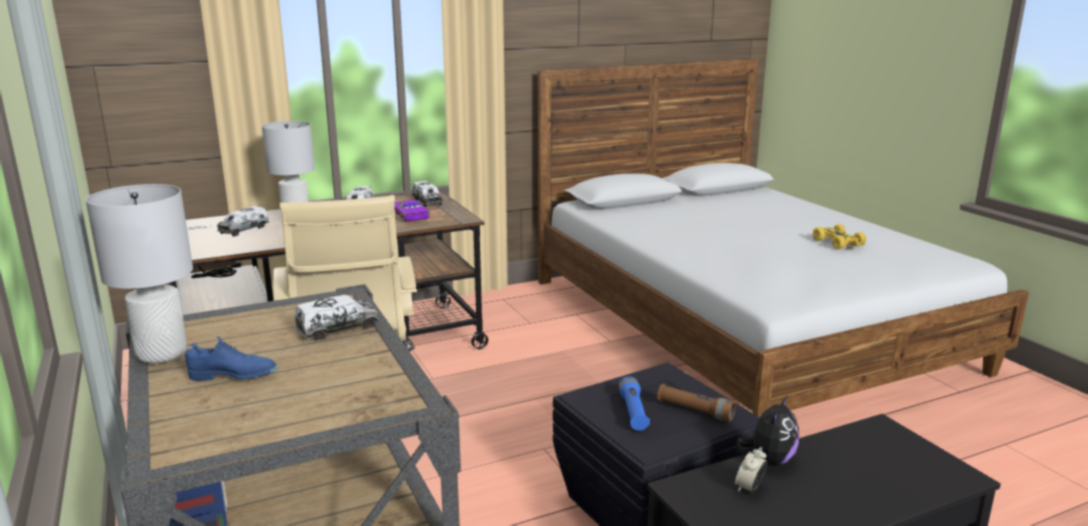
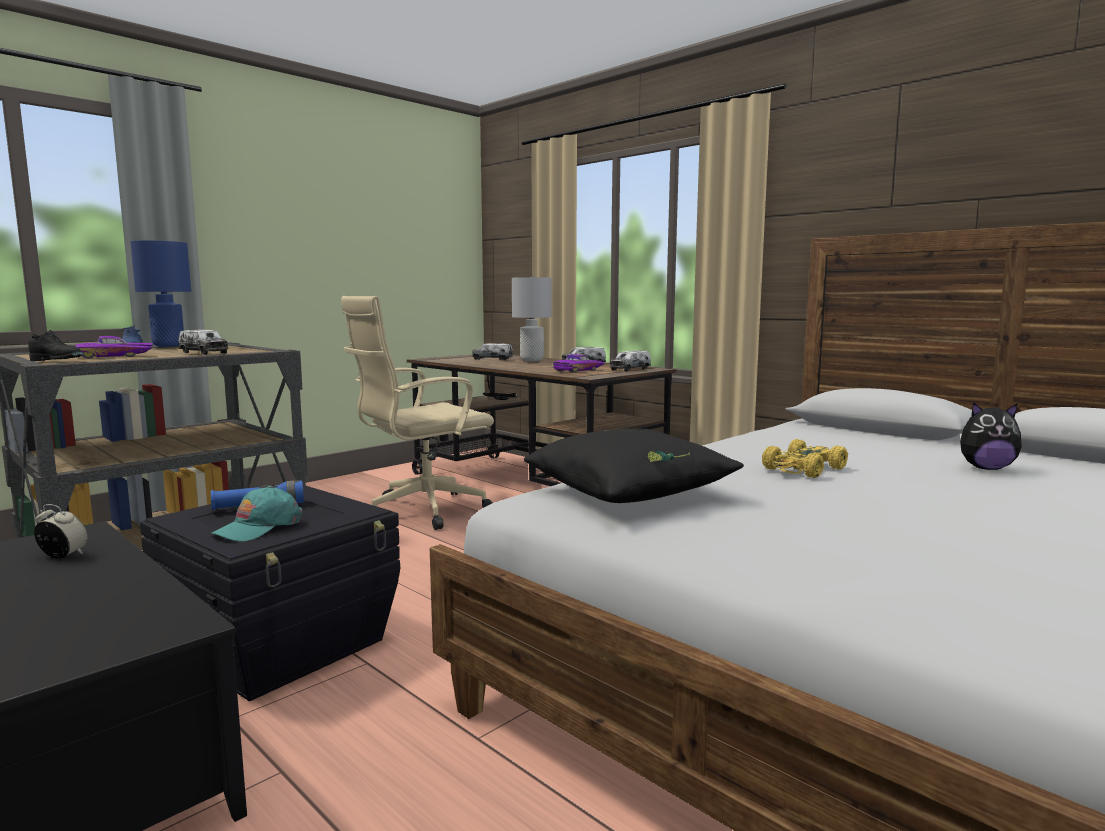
camera: 70 degrees right, 10 degrees down
grey table lamp [86,184,193,363] -> blue table lamp [131,240,191,347]
brown flashlight [657,384,736,422] -> turquoise cap [211,486,302,541]
plush toy [736,396,799,465] -> plush toy moved to [960,402,1022,470]
yellow toy car [813,224,866,249] -> yellow toy car moved to [762,439,848,478]
none -> black shoe [28,330,83,361]
none -> purple toy car [75,336,153,359]
none -> black pillow [524,428,744,503]

